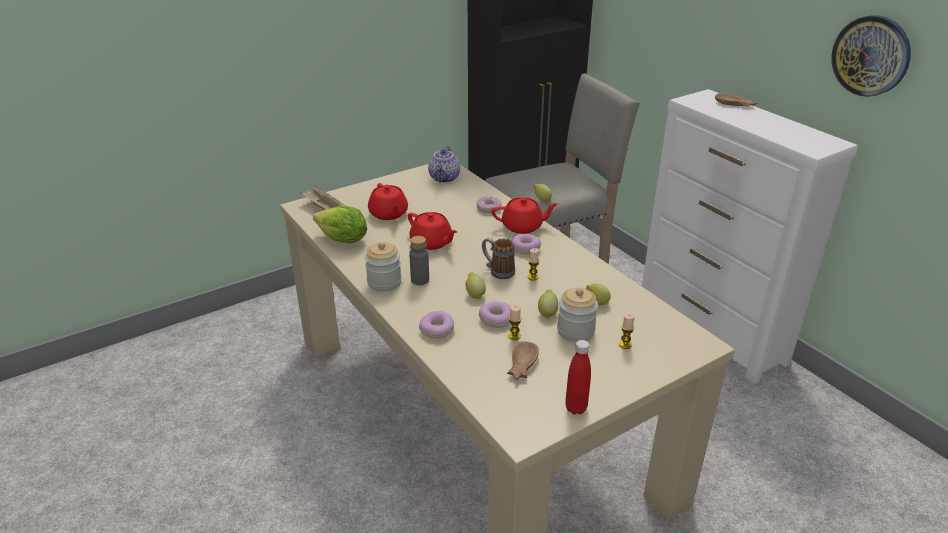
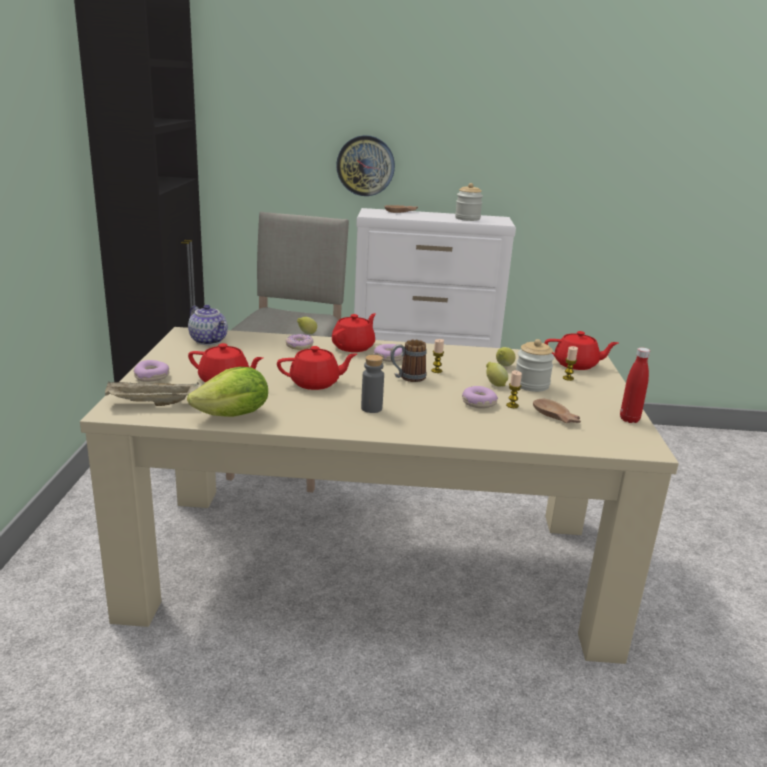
camera: 55 degrees left, 10 degrees down
jar [365,242,402,292] -> jar moved to [455,183,483,221]
donut [419,311,454,338] -> donut moved to [134,360,169,382]
lemon [466,272,486,299] -> none
wall clock [831,15,911,97] -> wall clock moved to [336,135,395,196]
none -> red teapot [545,331,619,370]

